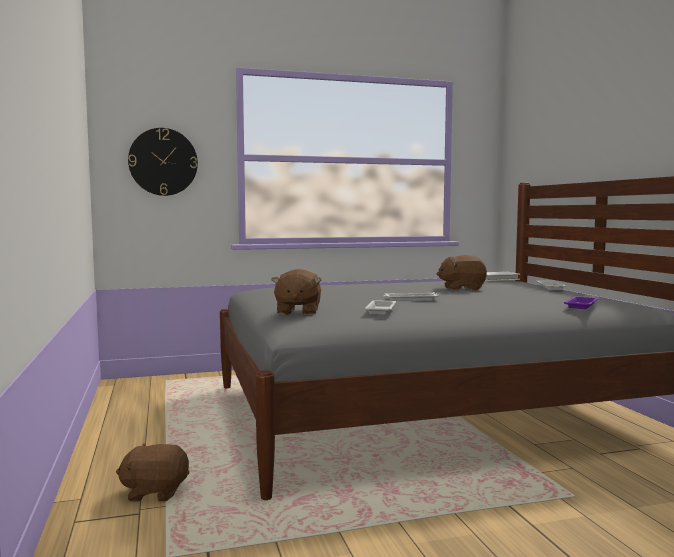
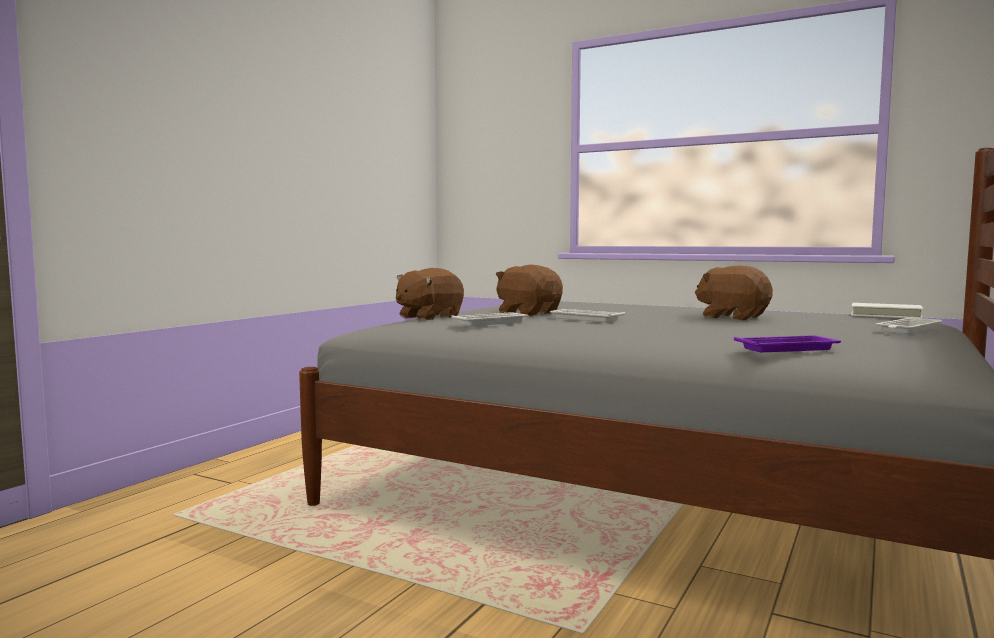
camera: 45 degrees right, 0 degrees up
brown plush toy [116,443,189,502] -> brown plush toy moved to [496,265,563,316]
wall clock [128,128,198,196] -> none

